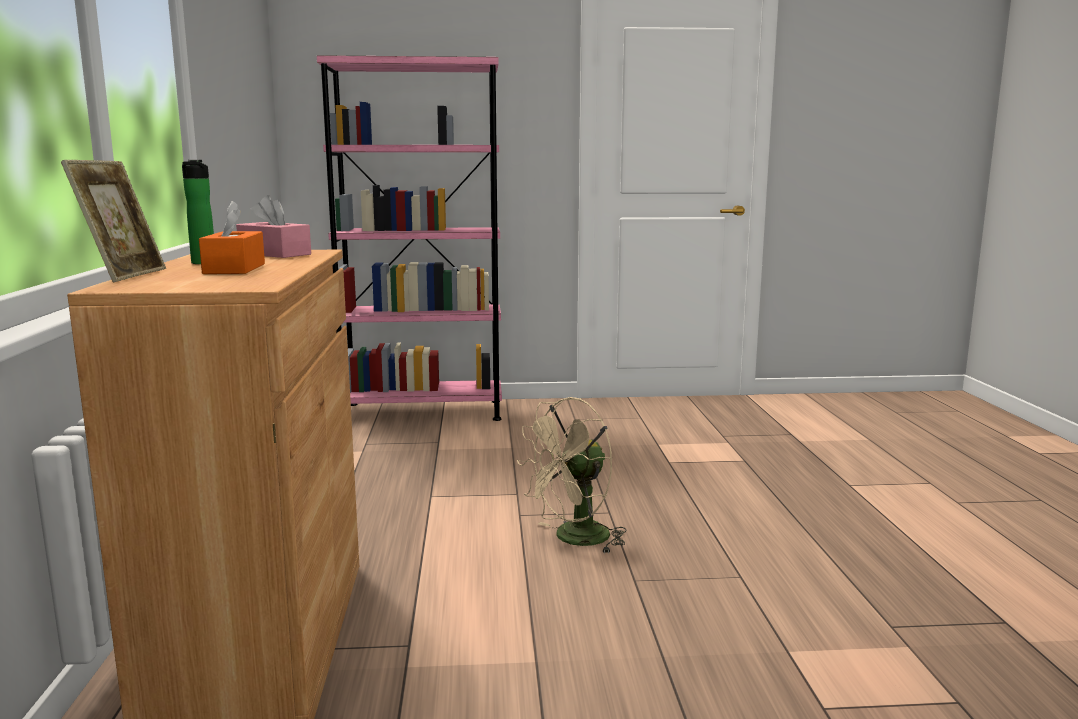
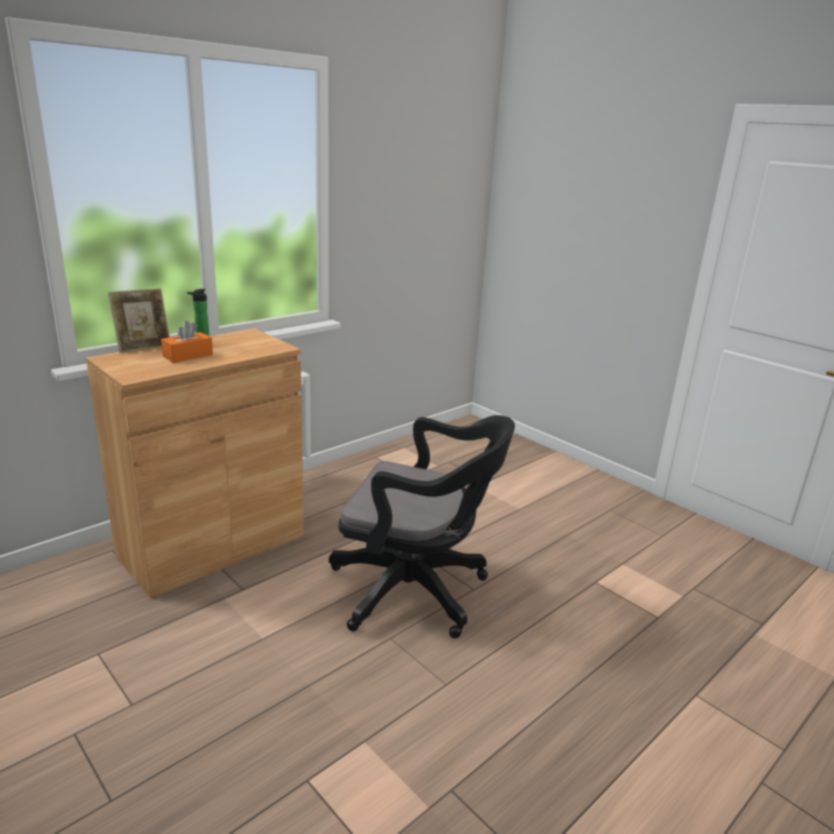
camera: 50 degrees right, 10 degrees up
pink tissue box [236,195,311,258] -> none
pink bookcase [317,55,502,421] -> none
beige fan [517,397,627,554] -> black office chair [329,415,515,639]

